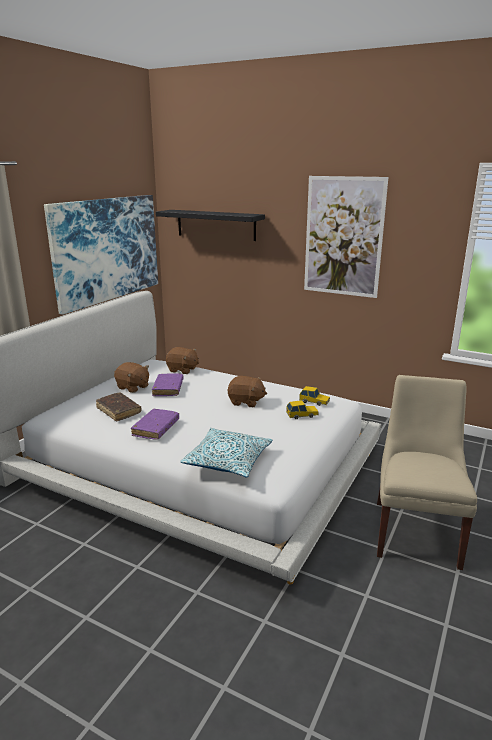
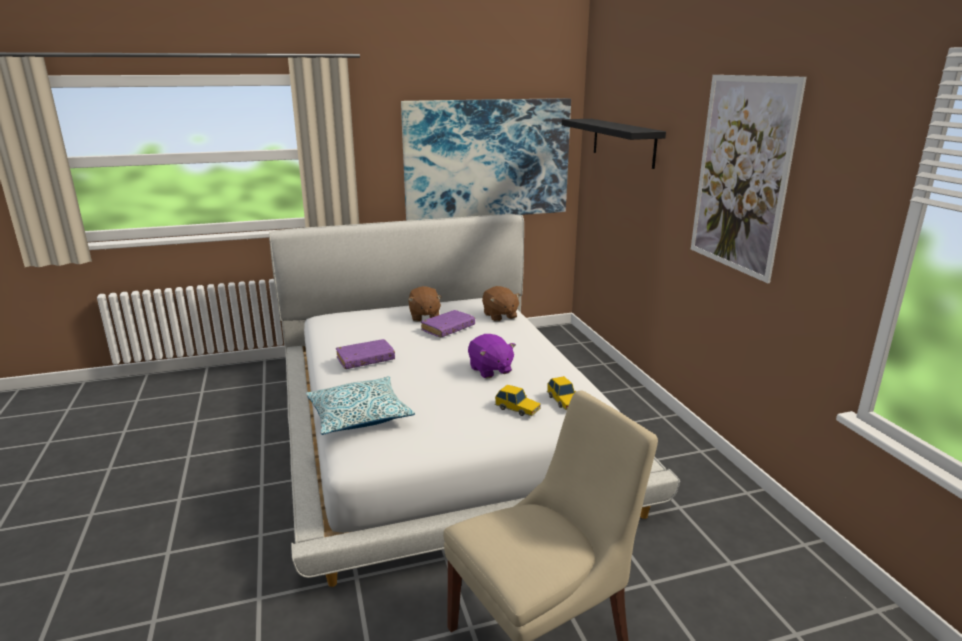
camera: 45 degrees right, 0 degrees up
brown book [96,392,141,422] -> none
brown plush toy [228,376,267,407] -> purple plush toy [468,334,516,379]

